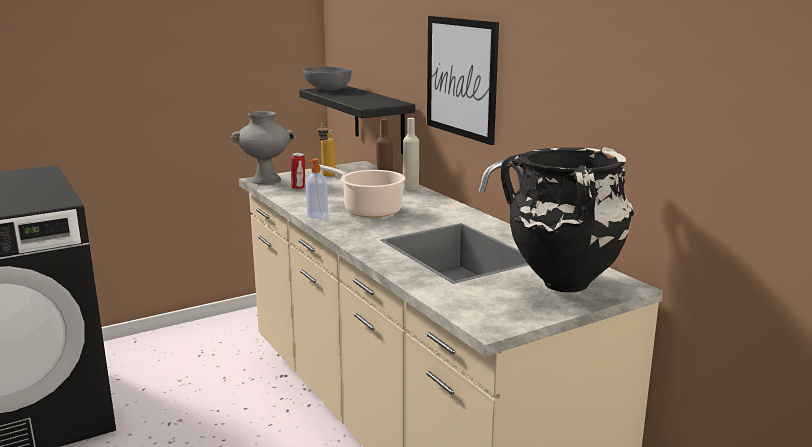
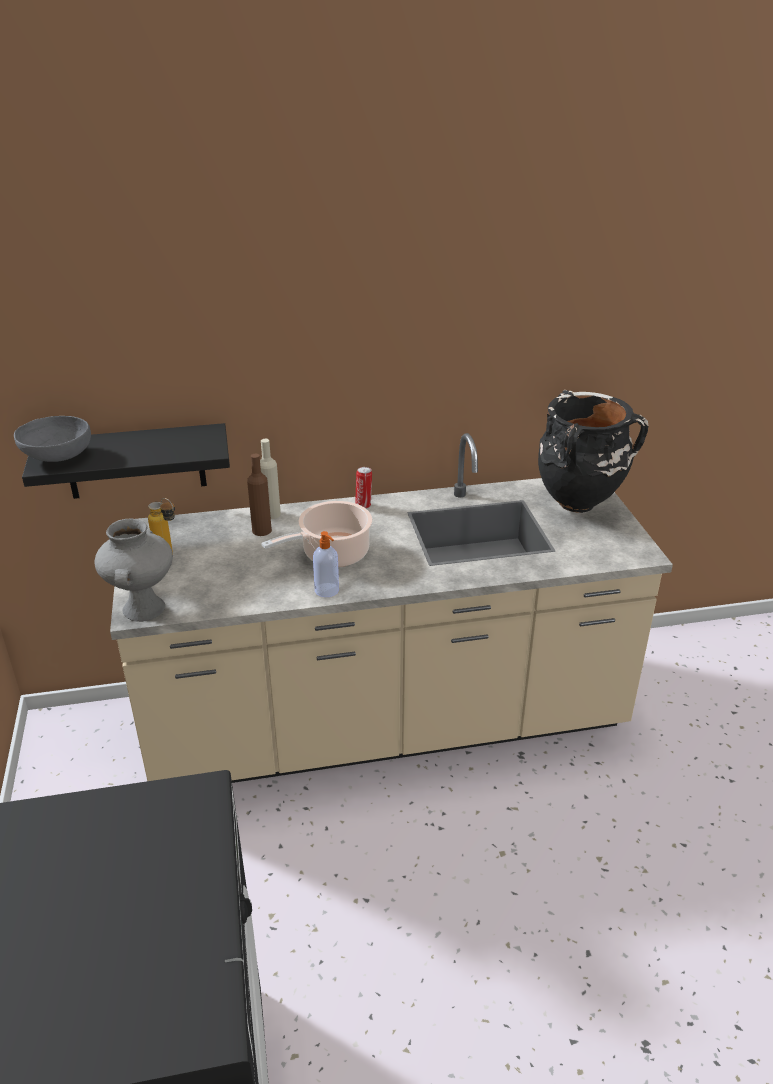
camera: 70 degrees left, 15 degrees up
can [291,153,305,190] -> can moved to [355,467,372,509]
picture [427,16,499,145] -> none

